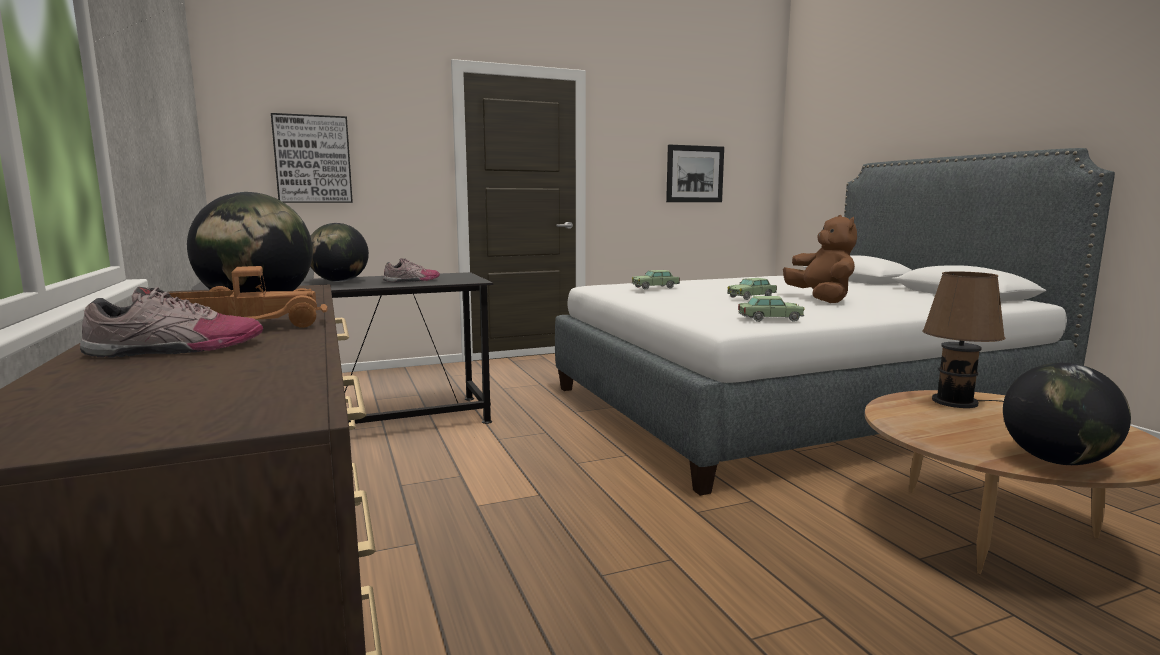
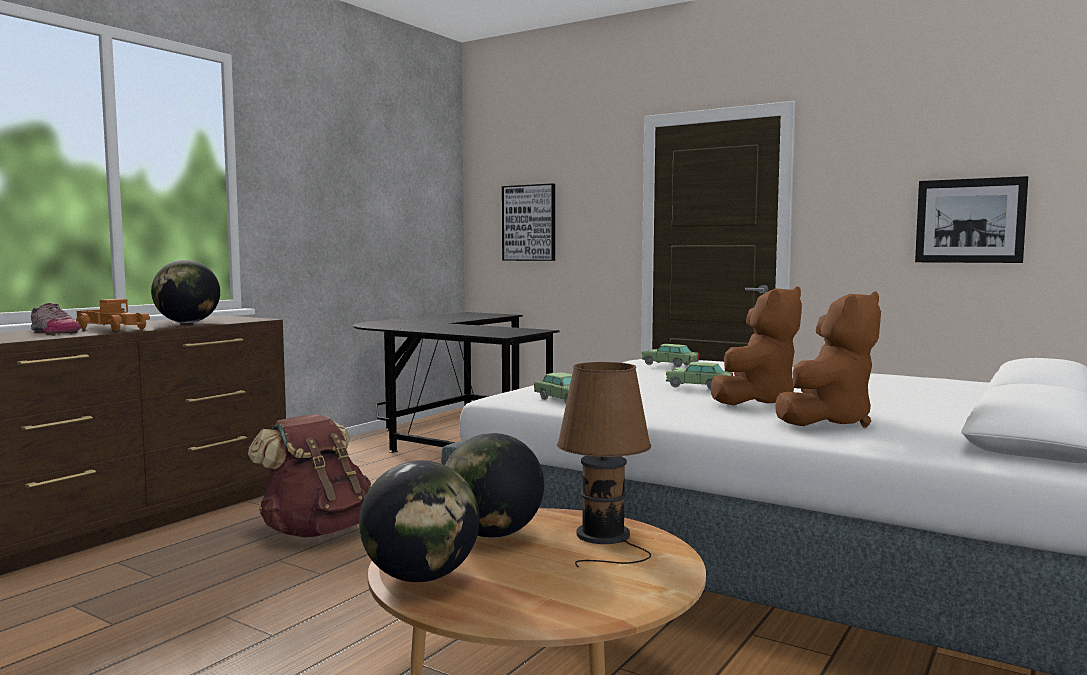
camera: 55 degrees right, 5 degrees down
globe [310,223,369,282] -> globe moved to [445,433,544,538]
shoe [383,258,440,282] -> none
none -> brown backpack [248,414,371,538]
none -> brown plush toy [775,291,881,427]

